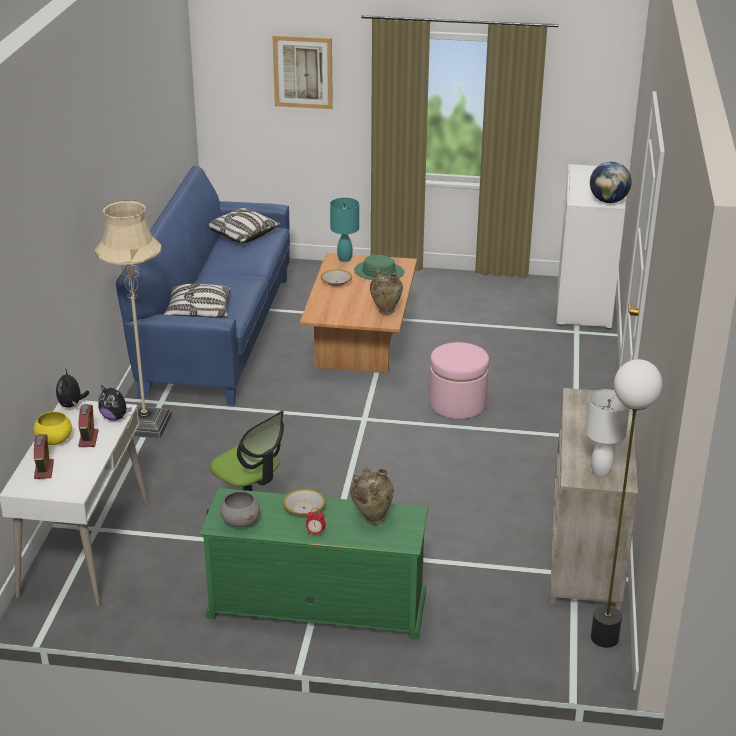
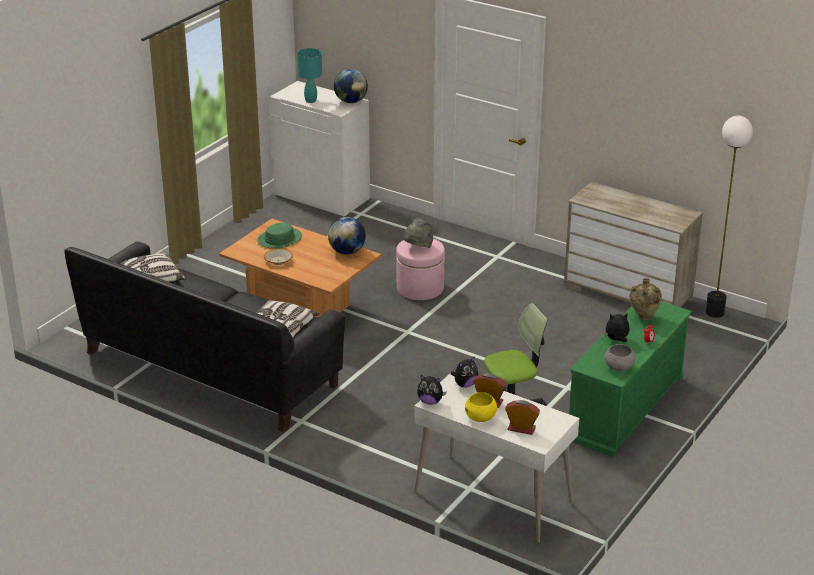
camera: 65 degrees left, 0 degrees up
beige floor lamp [95,200,172,439] -> none
blue sofa [116,166,290,405] -> black sofa [64,242,345,432]
picture [273,35,333,109] -> none
bowl [283,489,326,516] -> plush toy [605,313,629,342]
turquoise table lamp [330,198,359,262] -> turquoise table lamp moved to [297,48,322,103]
beige vase [370,269,403,315] -> globe [328,217,366,255]
white table lamp [585,389,630,477] -> none
none -> grey hat [403,218,433,248]

